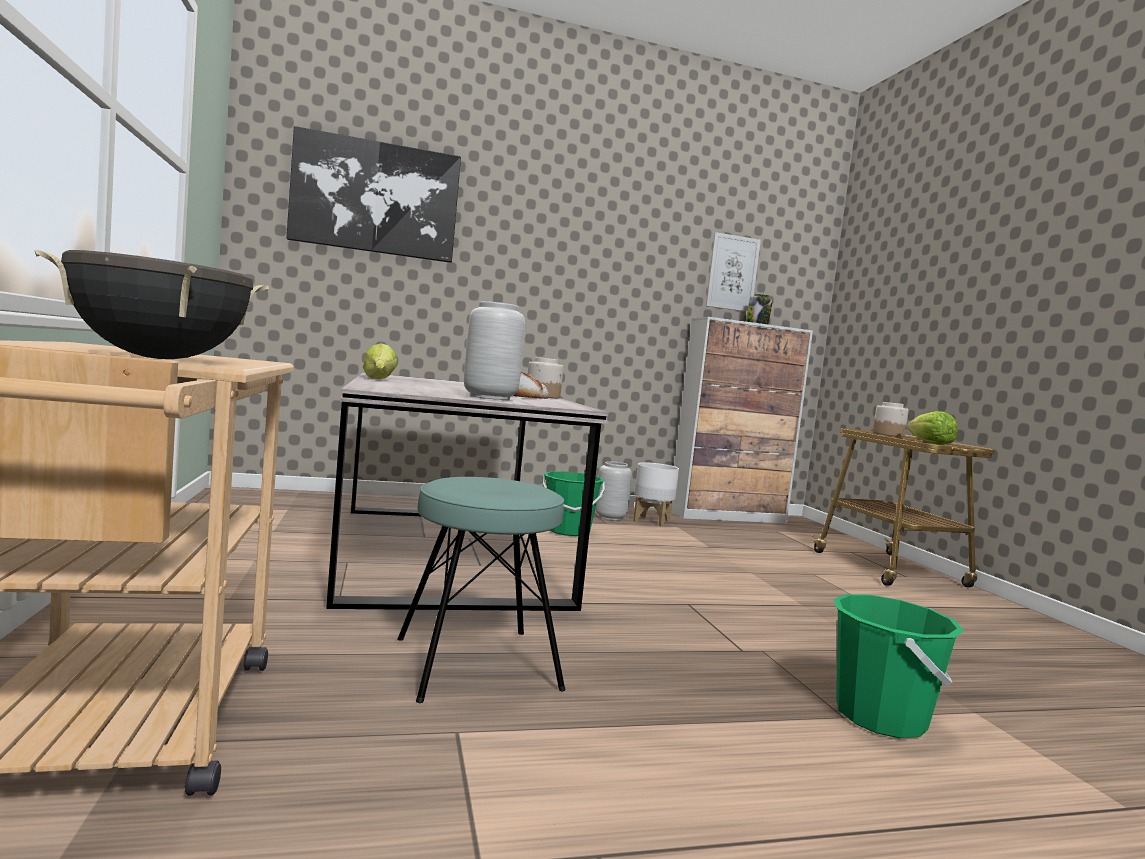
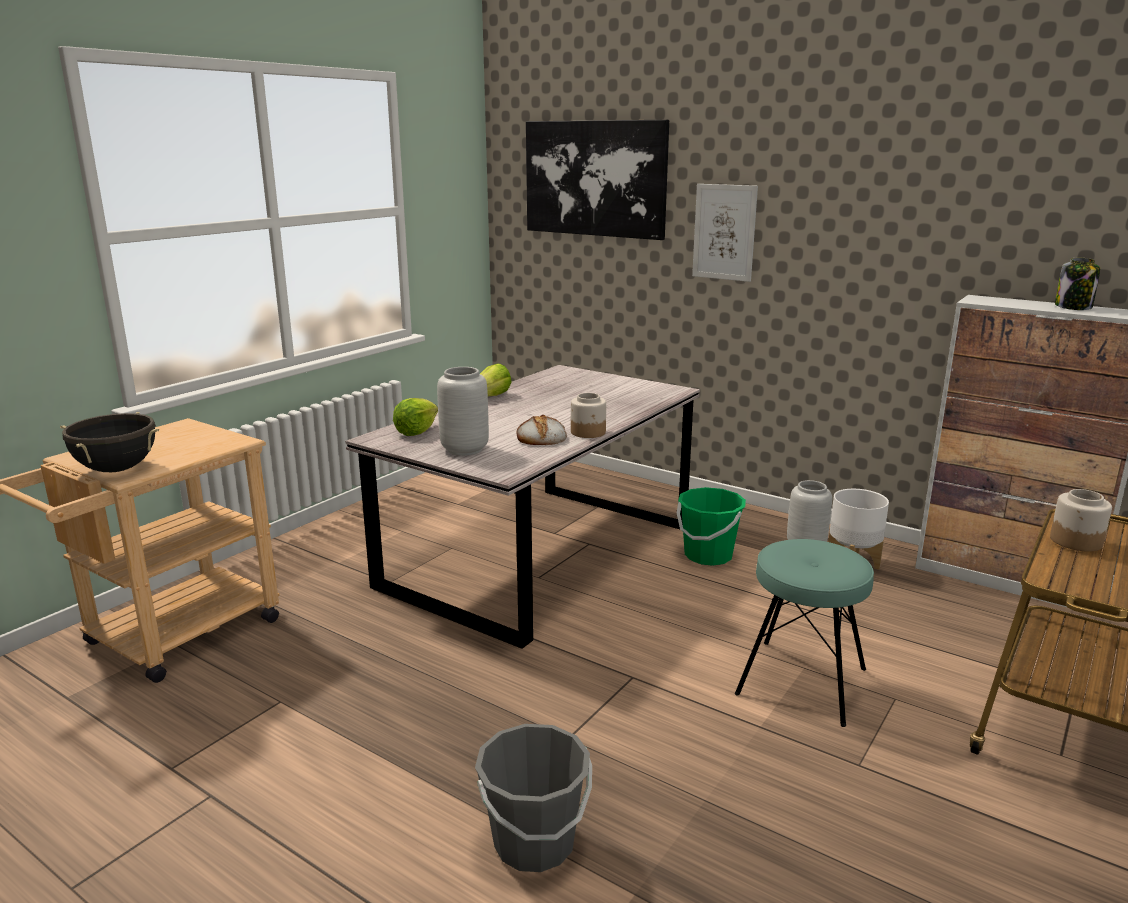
camera: 50 degrees right, 15 degrees up
turquoise stool [397,477,566,703] -> turquoise stool moved to [735,539,874,727]
picture [706,232,761,312] -> picture moved to [692,184,758,282]
green bucket [833,594,964,738] -> grey bucket [475,724,592,872]
lettuce [907,411,958,445] -> lettuce moved to [393,398,438,436]

